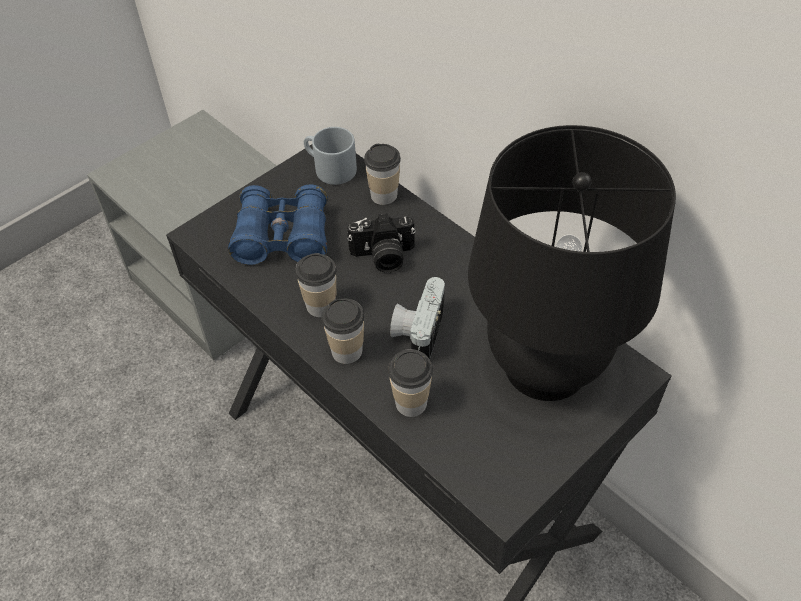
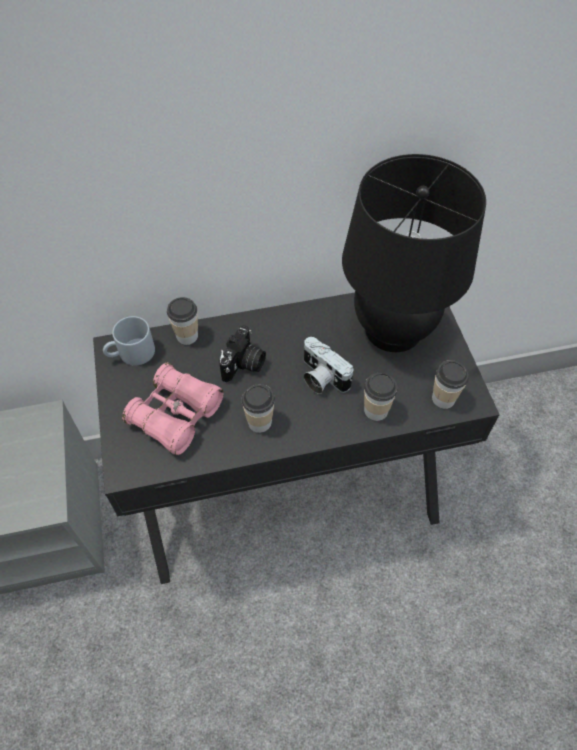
camera: 60 degrees left, 5 degrees up
blue binoculars [228,185,328,265] -> pink binoculars [122,363,224,455]
cup [322,299,365,364] -> cup moved to [432,360,469,409]

